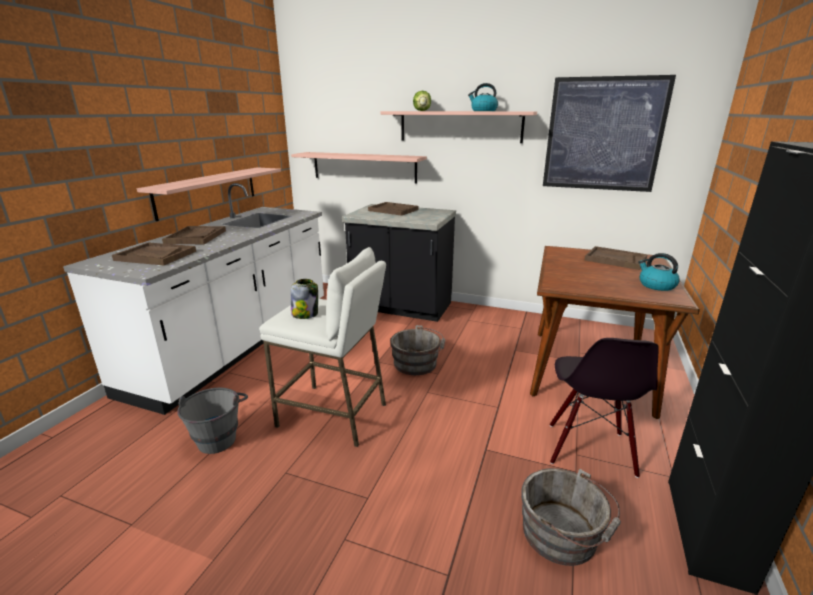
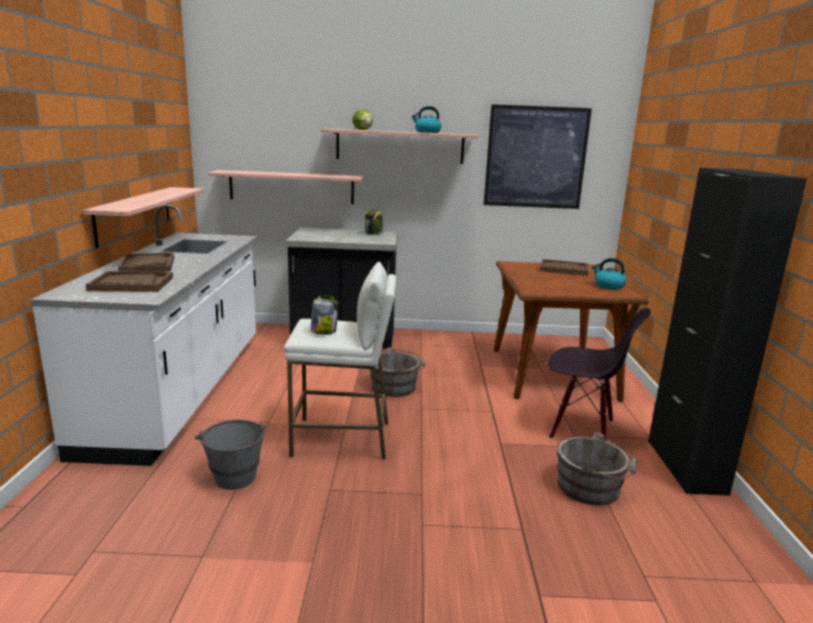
camera: 20 degrees left, 5 degrees down
brown tray [368,202,418,216] -> none
black chair [550,338,659,478] -> black chair turned 60 degrees counterclockwise [548,308,651,441]
none -> jar [365,209,383,234]

